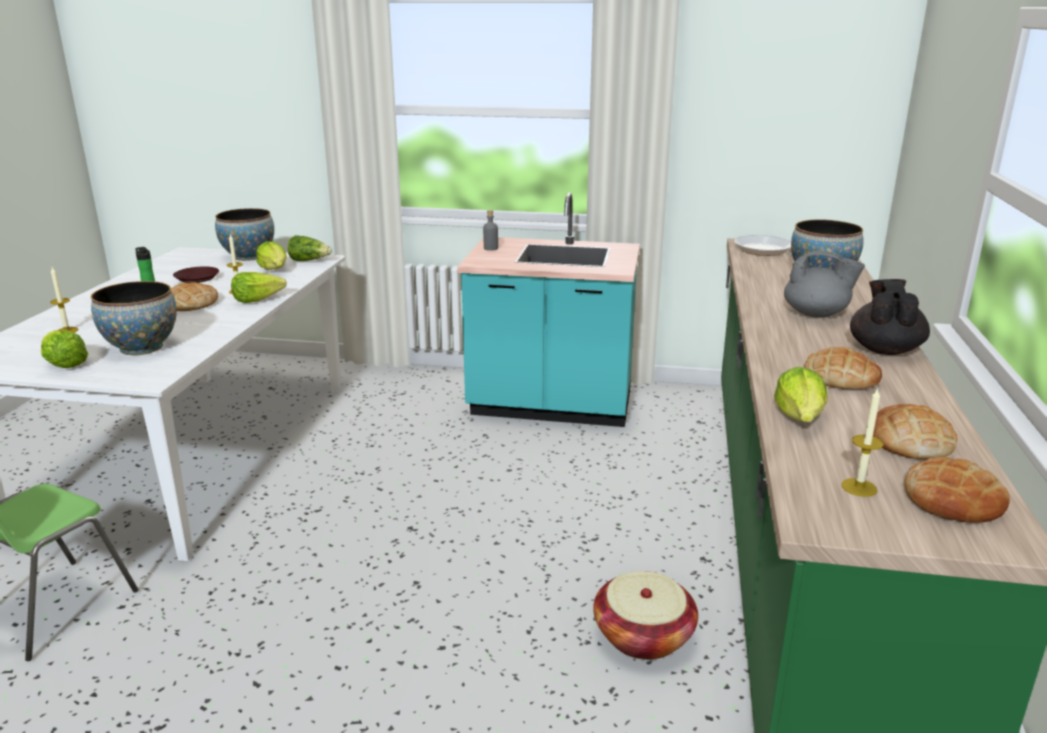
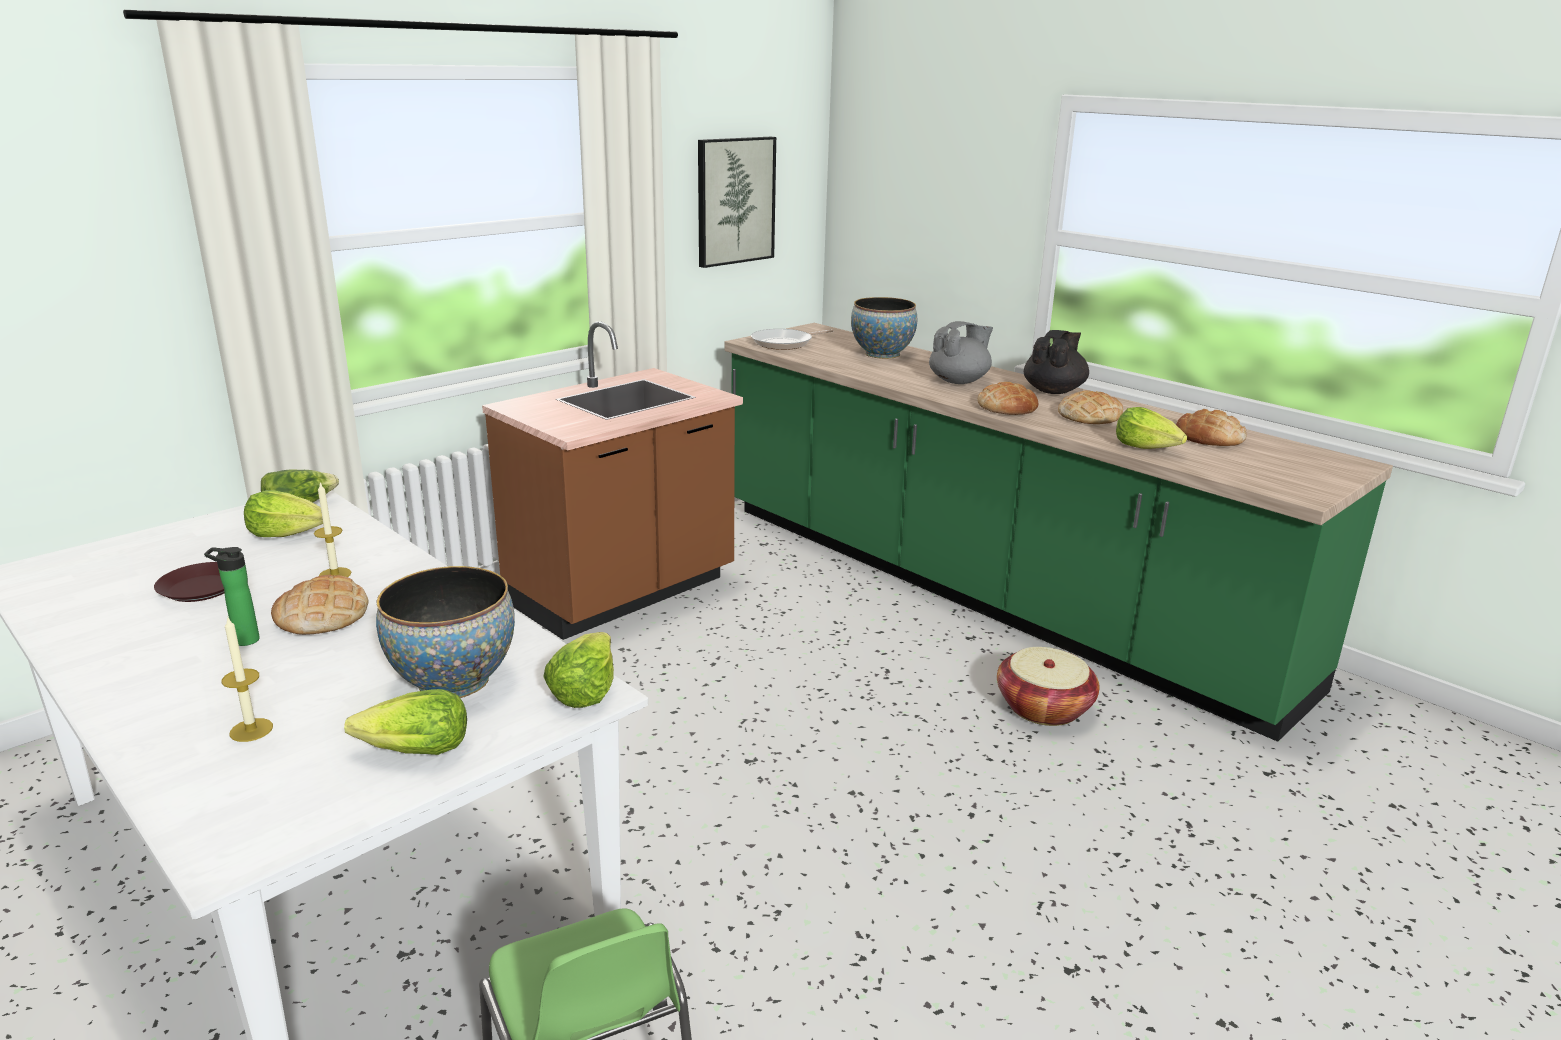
camera: 55 degrees left, 0 degrees up
bowl [215,208,274,261] -> none
lettuce [231,272,287,303] -> lettuce moved to [543,632,614,708]
turquoise counter [458,193,640,427] -> brown counter [482,321,743,640]
grey bottle [483,210,498,251] -> none
candle [841,388,884,497] -> none
black teapot [850,279,930,355] -> black teapot turned 75 degrees clockwise [1024,330,1089,394]
bread [904,457,1010,523] -> bread moved to [977,382,1039,415]
none -> picture [698,137,776,268]

